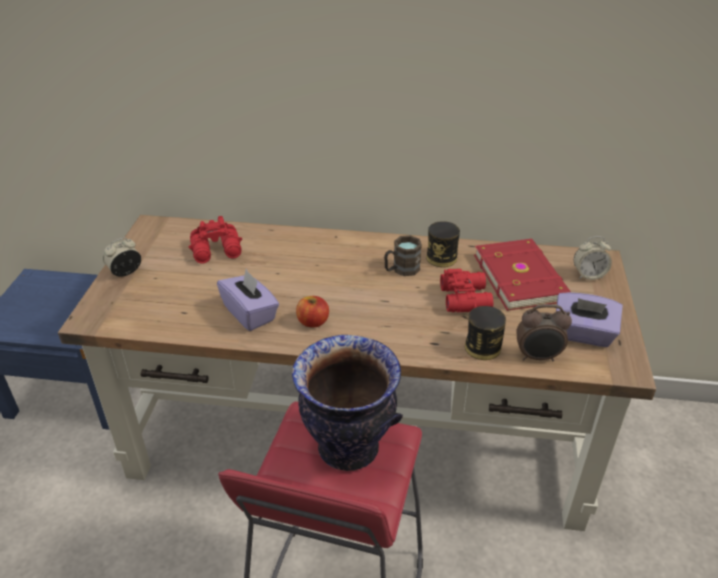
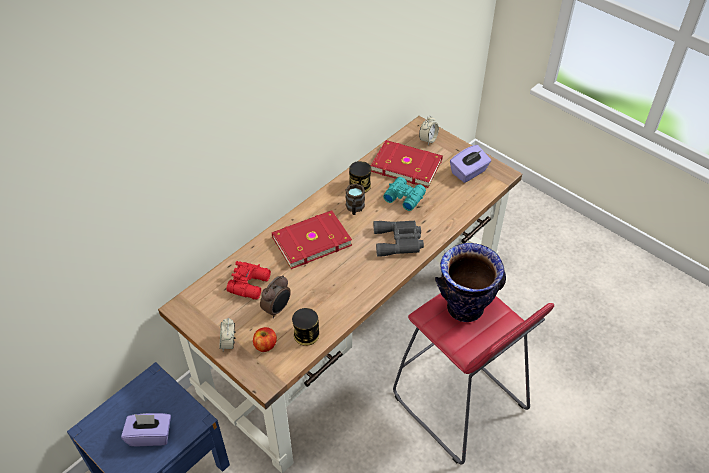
camera: 55 degrees left, 10 degrees up
purple tissue box [217,269,279,331] -> purple tissue box moved to [121,413,171,446]
apple [296,296,329,328] -> apple moved to [253,327,277,352]
red binoculars [440,269,493,312] -> turquoise binoculars [383,177,426,211]
can [465,306,506,360] -> can moved to [292,308,319,346]
alarm clock [516,304,572,361] -> alarm clock moved to [260,275,291,318]
none -> red book [272,210,352,269]
none -> grey binoculars [373,221,424,257]

